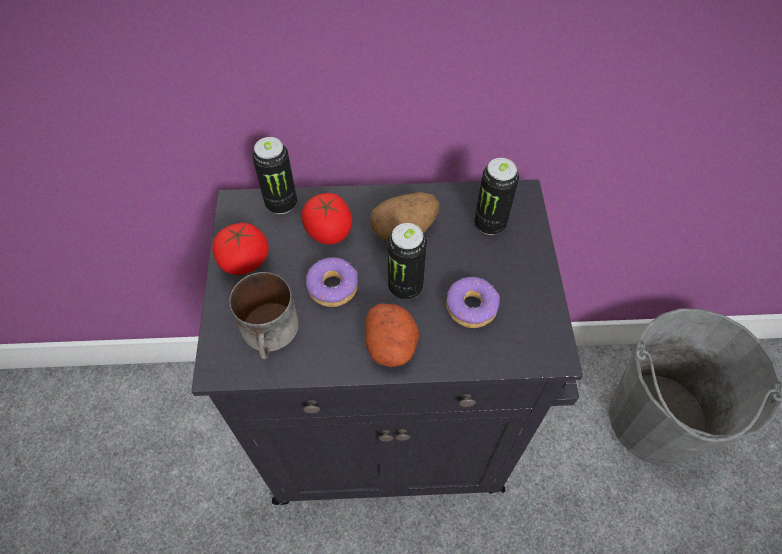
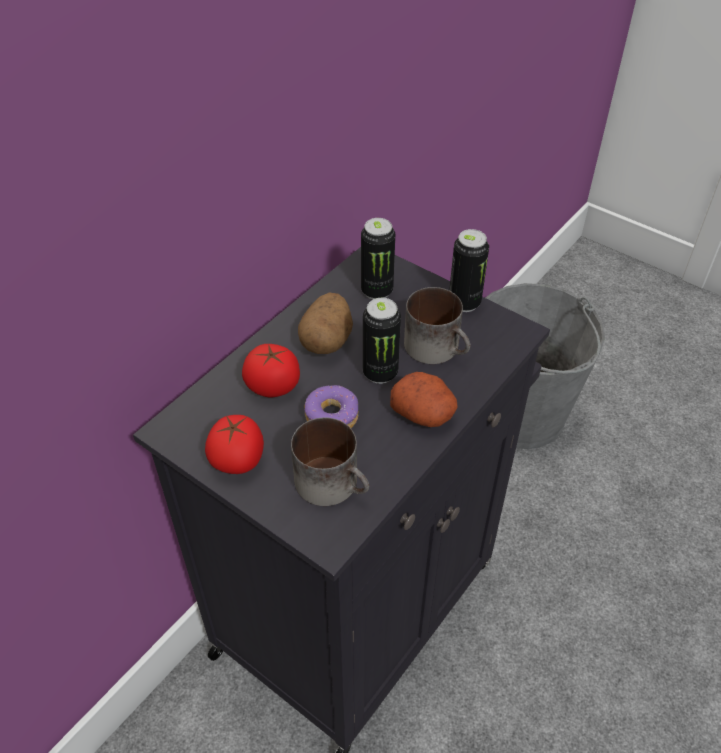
camera: 50 degrees left, 10 degrees down
can [252,137,297,214] -> can moved to [449,229,489,312]
donut [446,277,500,328] -> mug [404,287,470,364]

